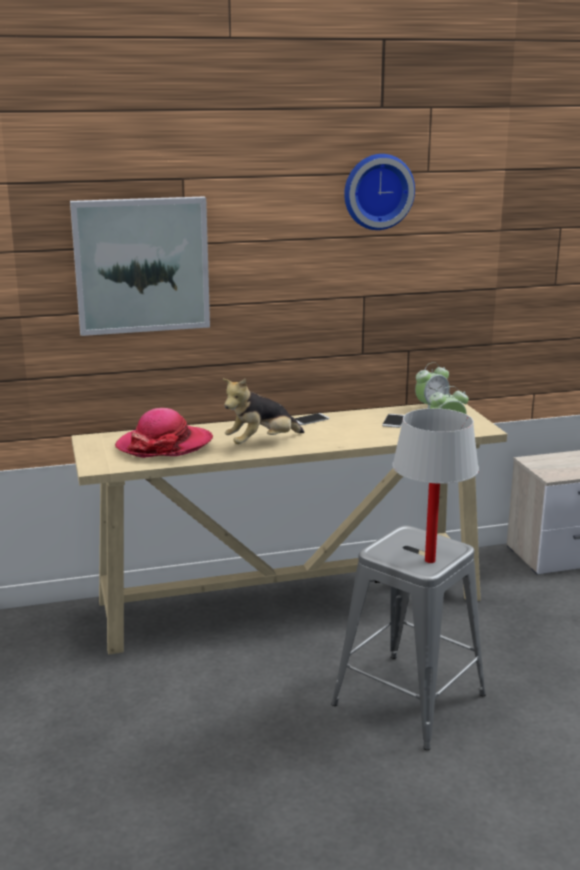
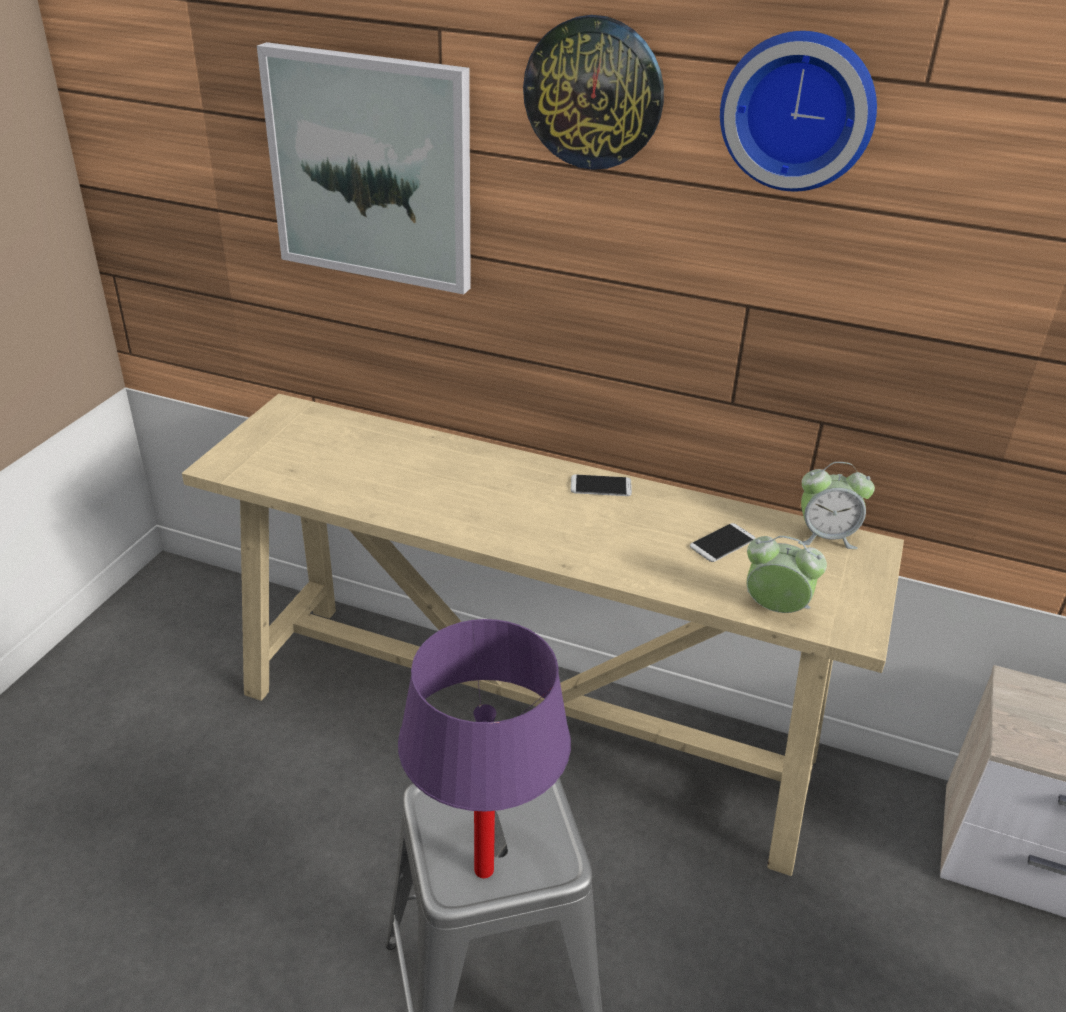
camera: 35 degrees right, 15 degrees up
hat [115,408,213,458] -> none
plush toy [223,379,304,444] -> none
white table lamp [392,408,479,563] -> purple table lamp [398,619,571,878]
none -> wall clock [523,15,664,170]

